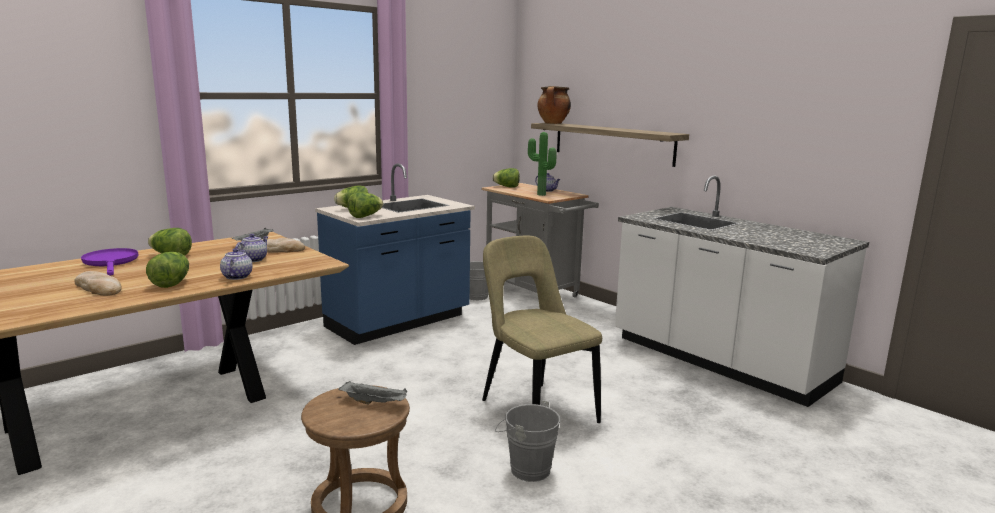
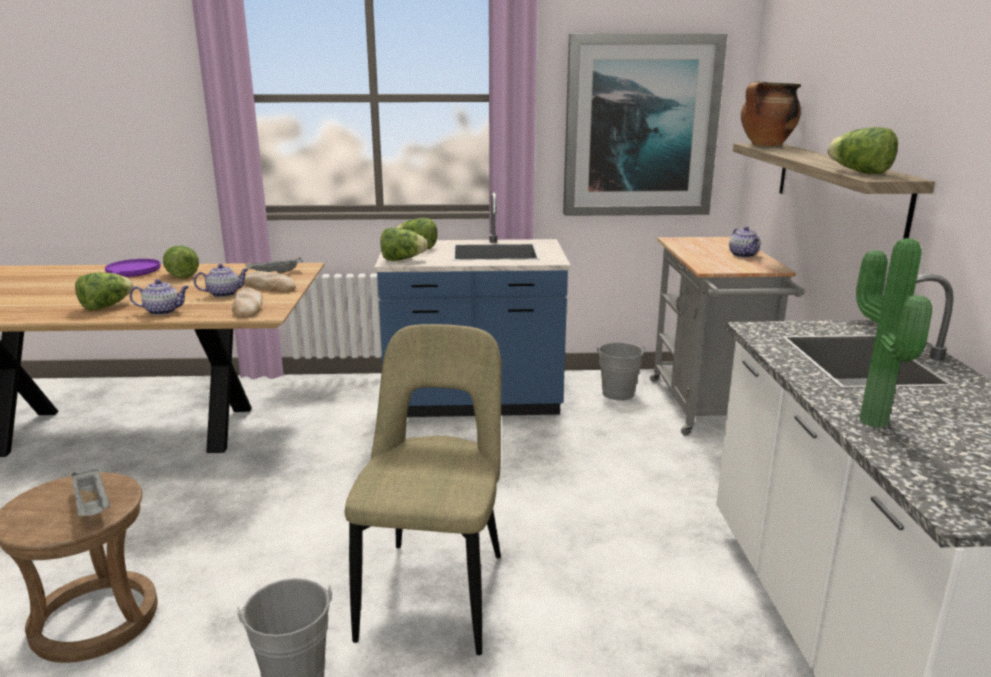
camera: 40 degrees right, 5 degrees up
bread [74,271,122,296] -> bread moved to [232,288,263,318]
teapot [220,248,253,280] -> teapot turned 45 degrees clockwise [130,279,189,315]
lettuce [492,168,520,188] -> lettuce moved to [827,127,898,174]
potted plant [528,132,557,196] -> potted plant moved to [856,238,932,428]
none -> picture [563,33,727,216]

